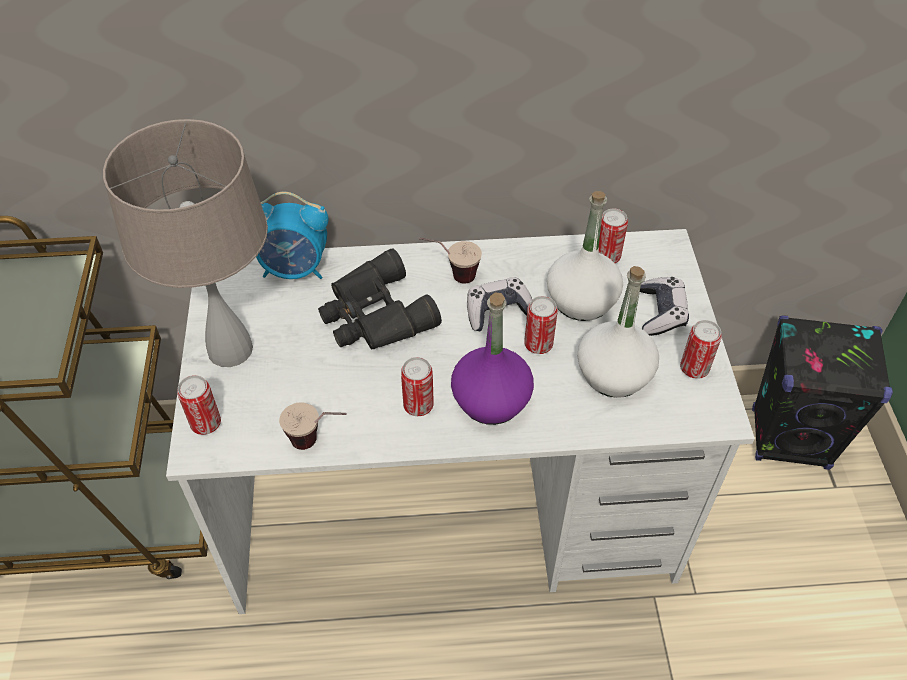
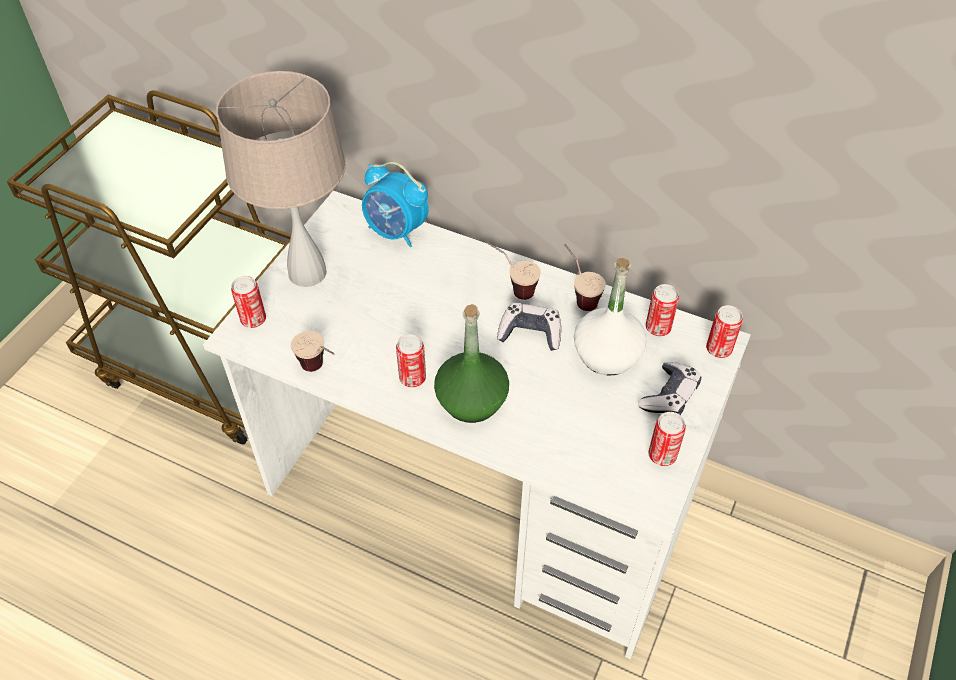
camera: 30 degrees right, 0 degrees up
black binoculars [318,248,442,349] -> none
purple bottle [451,292,534,425] -> green bottle [434,304,509,423]
can [524,296,558,354] -> can moved to [706,305,743,358]
white bottle [577,266,659,398] -> none
black speaker [752,315,893,470] -> none
none -> cup [564,244,606,311]

